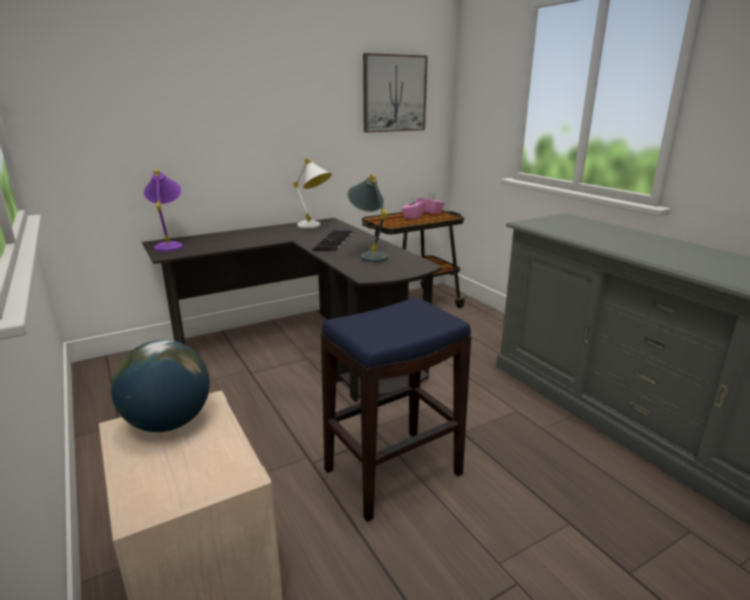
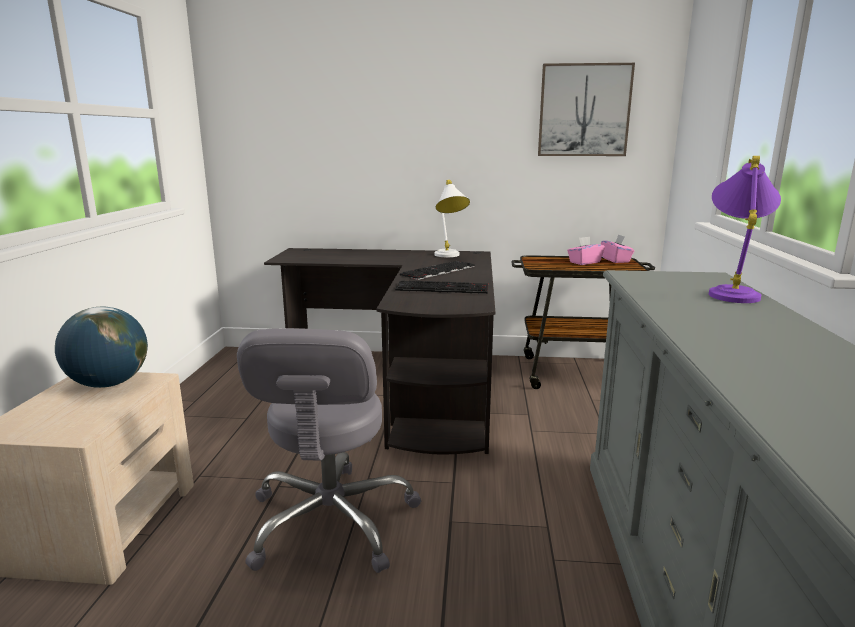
camera: 35 degrees right, 5 degrees down
purple table lamp [144,169,183,252] -> purple table lamp moved to [709,156,781,303]
stool [321,297,471,522] -> grey office chair [237,328,421,573]
grey table lamp [347,174,388,263] -> keyboard [395,280,488,294]

